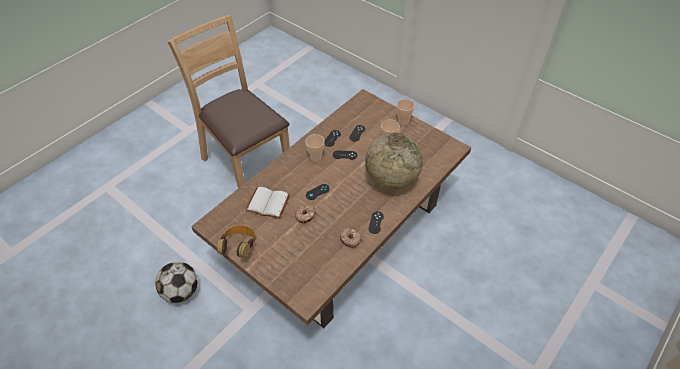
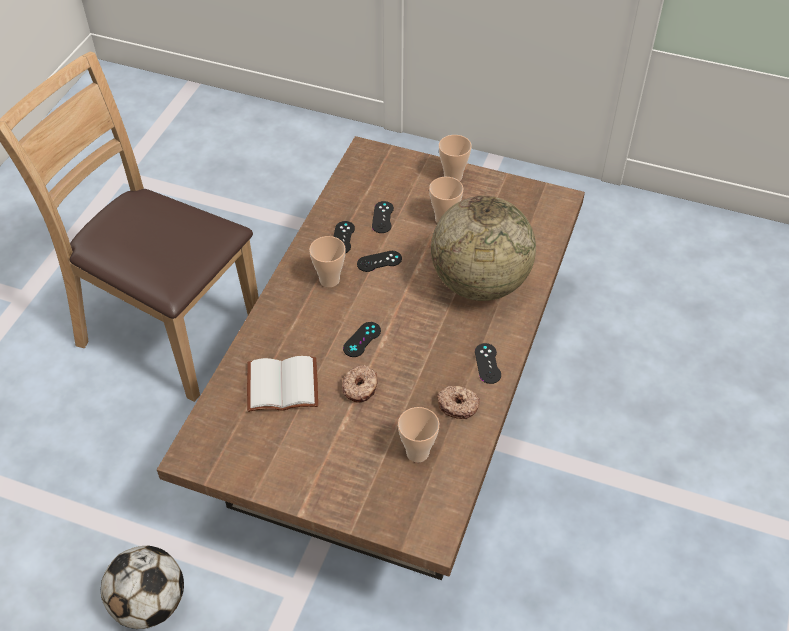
camera: 20 degrees left, 0 degrees up
headphones [217,225,255,257] -> none
none -> cup [398,407,439,462]

